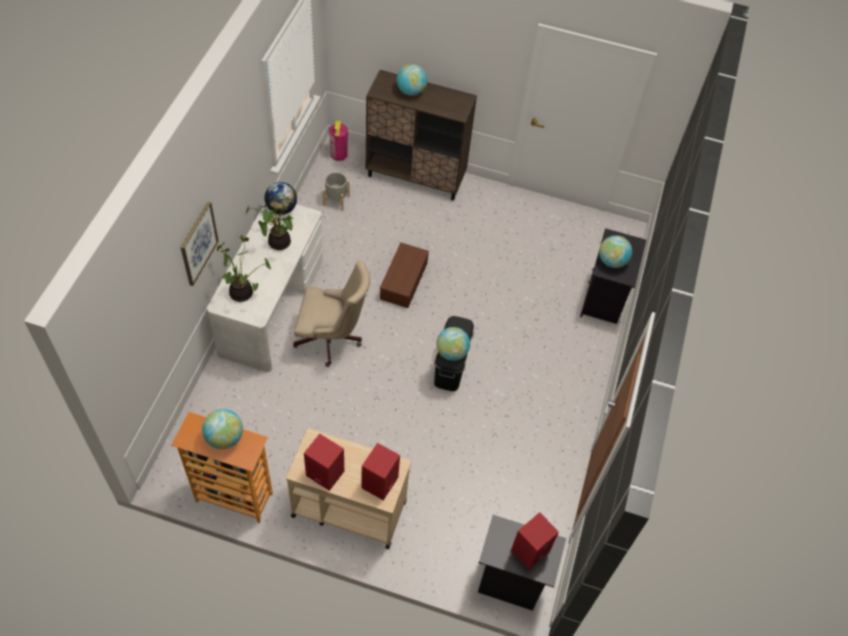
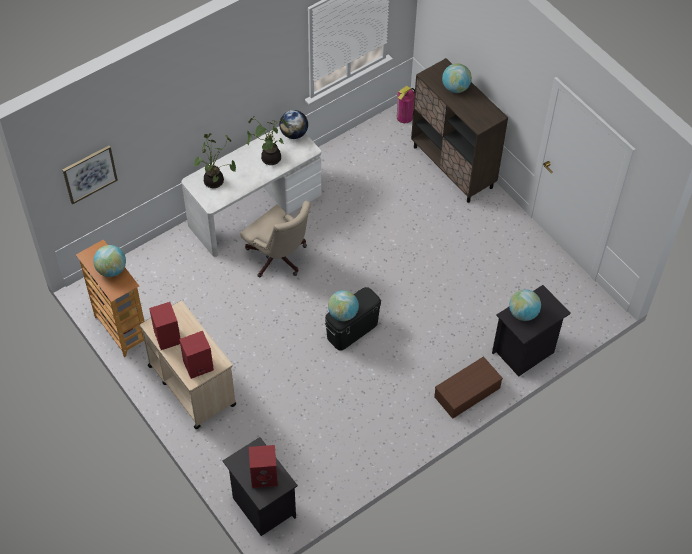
camera: 40 degrees right, 0 degrees up
picture [181,202,219,286] -> picture moved to [62,146,118,205]
grey planter [323,172,350,211] -> none
brown storage box [380,242,429,308] -> brown storage box moved to [434,356,503,419]

